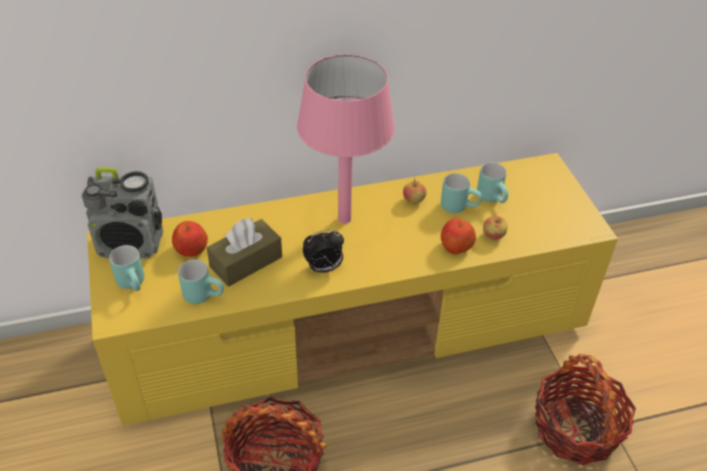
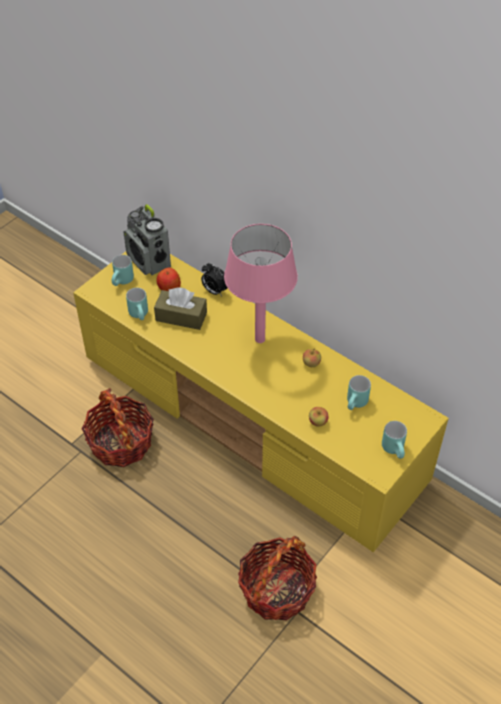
camera: 55 degrees right, 5 degrees up
alarm clock [303,230,344,273] -> alarm clock moved to [201,263,227,296]
turquoise mug [441,173,482,213] -> turquoise mug moved to [382,421,407,459]
apple [441,218,476,254] -> none

